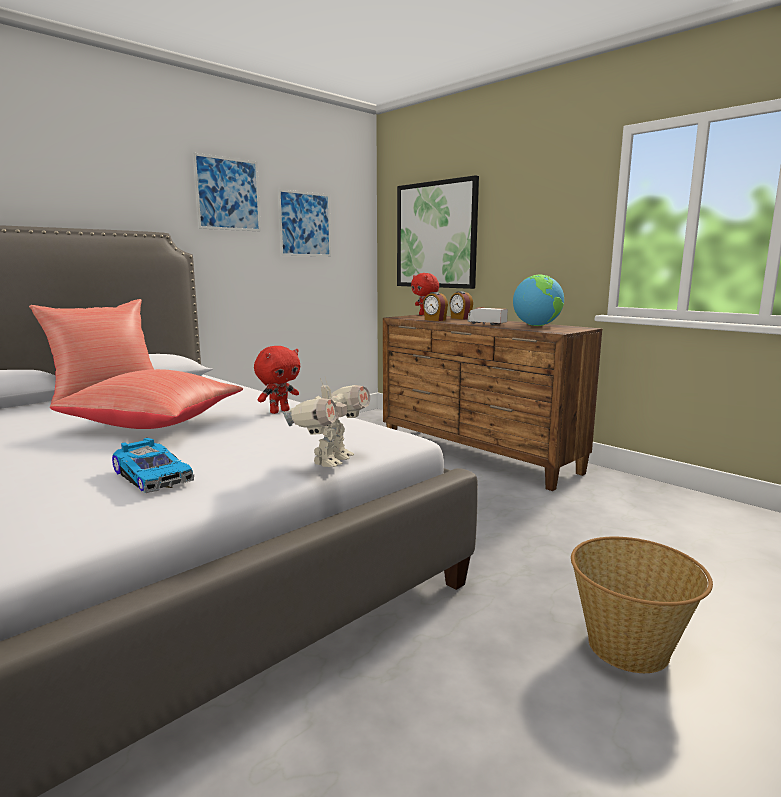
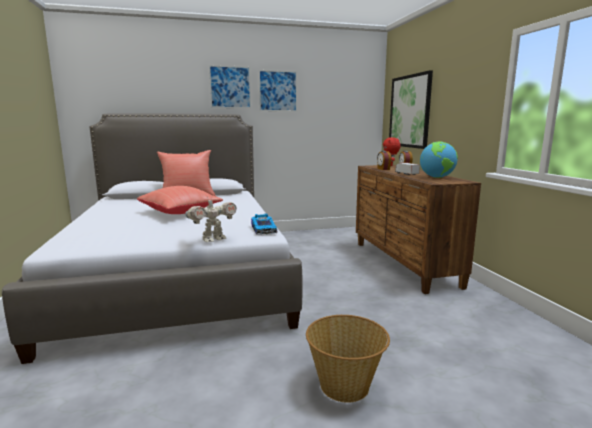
camera: 30 degrees right, 0 degrees up
toy car [112,438,194,493] -> toy car moved to [251,213,277,235]
red plush toy [254,346,300,414] -> none
picture [278,189,331,256] -> picture moved to [209,65,251,108]

